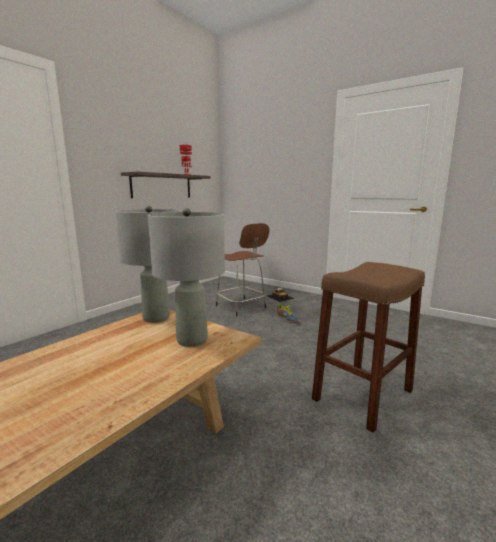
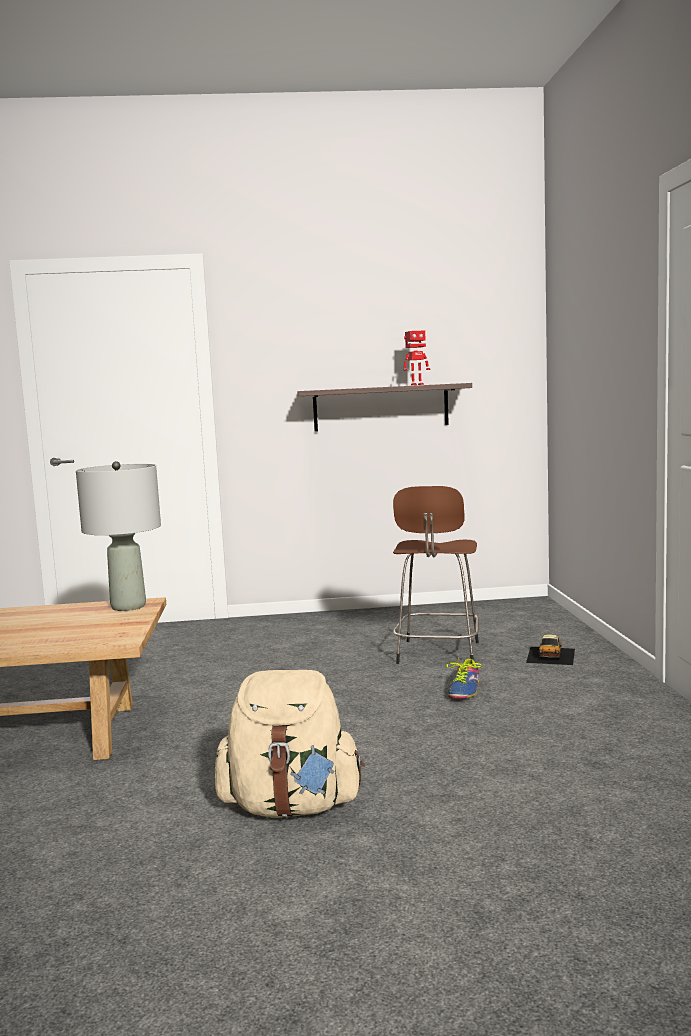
camera: 50 degrees right, 5 degrees down
grey table lamp [148,208,225,347] -> none
brown stool [312,262,425,433] -> beige backpack [215,670,365,818]

